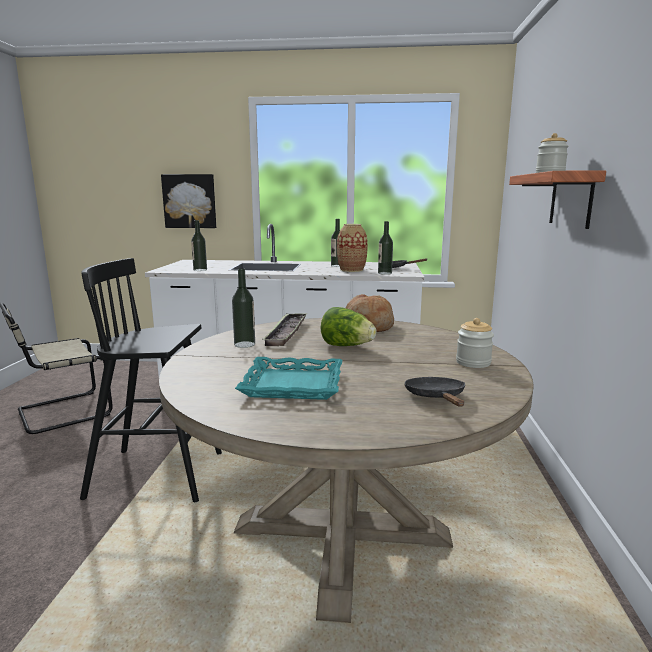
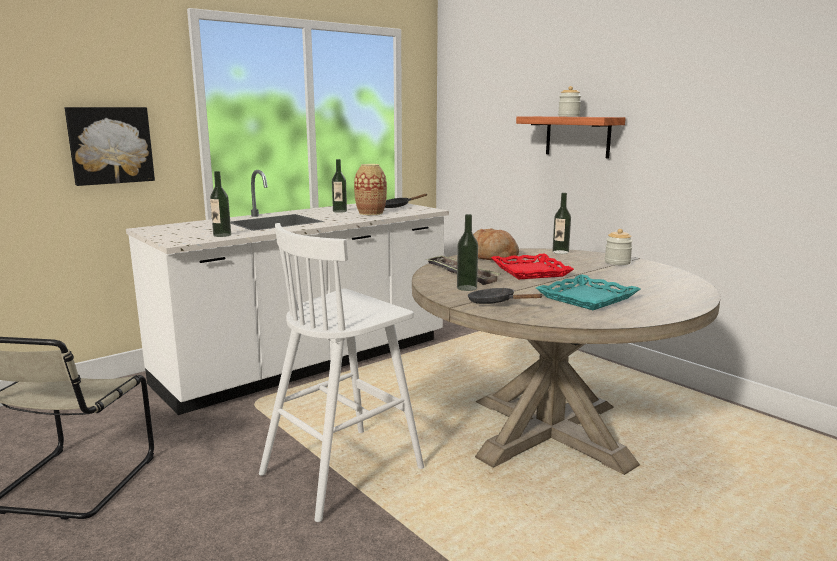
camera: 45 degrees left, 0 degrees up
black stool [80,258,222,502] -> white stool [259,223,424,522]
lettuce [321,307,376,346] -> red tray [491,254,574,279]
bottle [378,221,393,275] -> bottle moved to [552,193,571,254]
black frying pan [404,377,465,407] -> black frying pan moved to [468,288,542,304]

